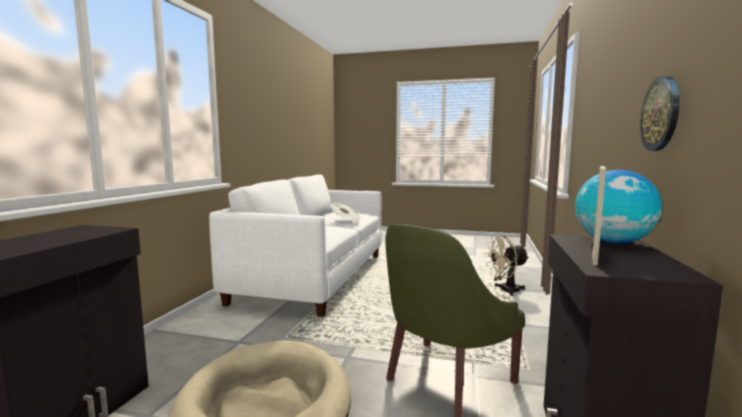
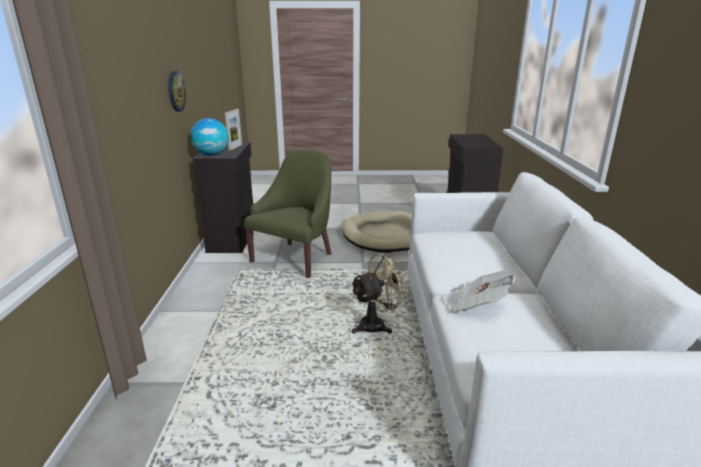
camera: 165 degrees right, 15 degrees up
beige fan [484,235,529,296] -> beige fan moved to [350,252,411,334]

